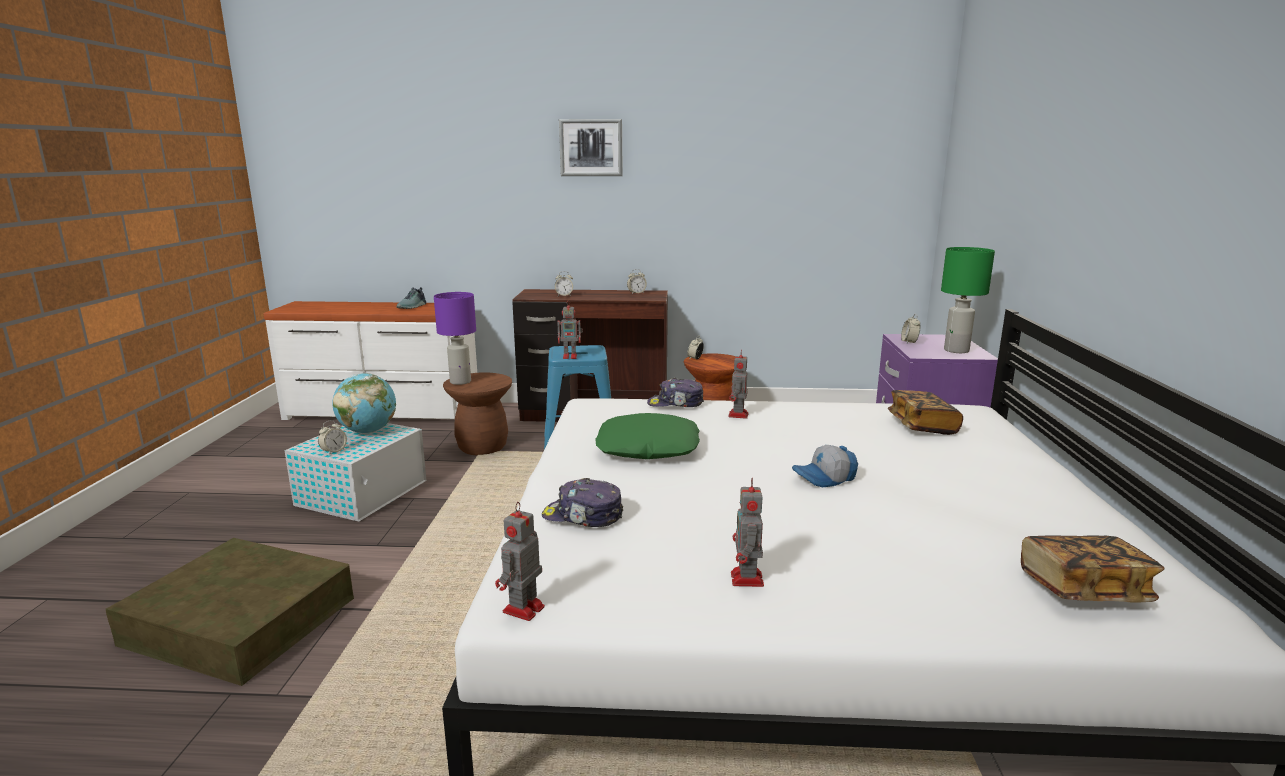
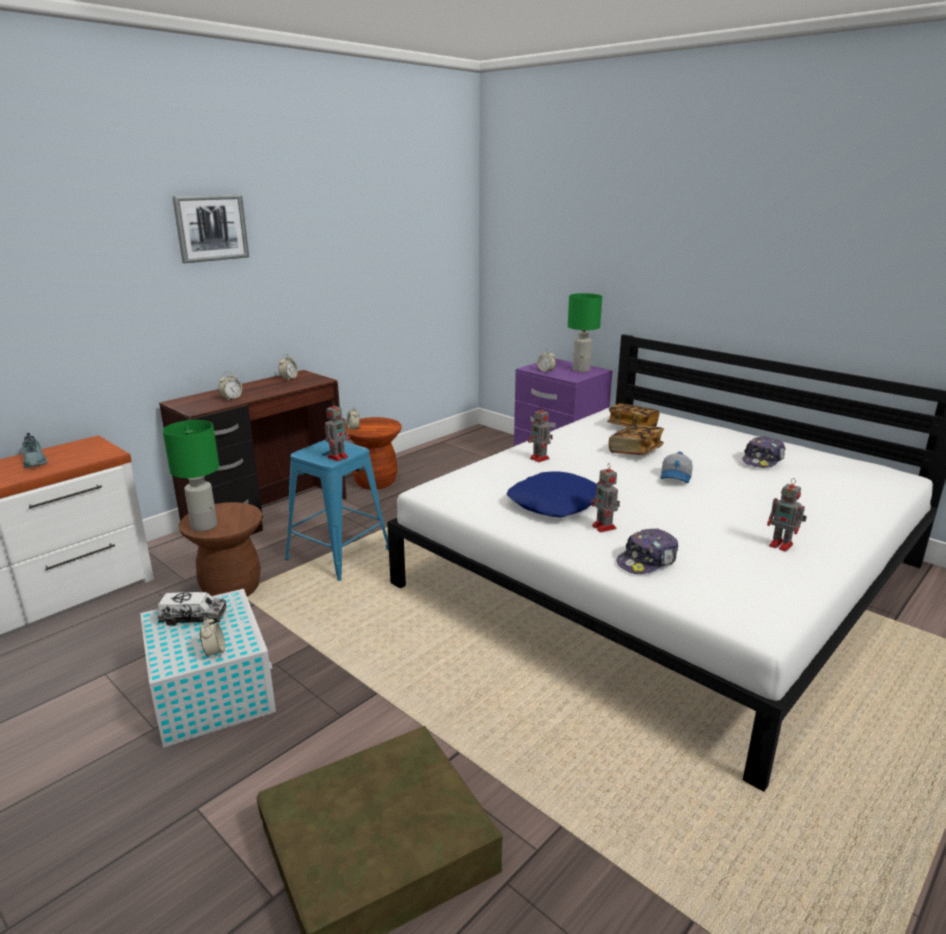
camera: 50 degrees left, 5 degrees up
globe [332,373,396,433] -> toy truck [157,592,227,626]
purple table lamp [434,292,476,385] -> green table lamp [163,420,219,531]
toy robot [495,502,545,621] -> toy robot moved to [591,463,620,532]
green pillow [595,413,700,459] -> blue pillow [507,472,597,517]
cap [647,378,704,407] -> cap moved to [742,436,786,468]
book [1021,535,1165,603] -> book moved to [609,424,664,455]

